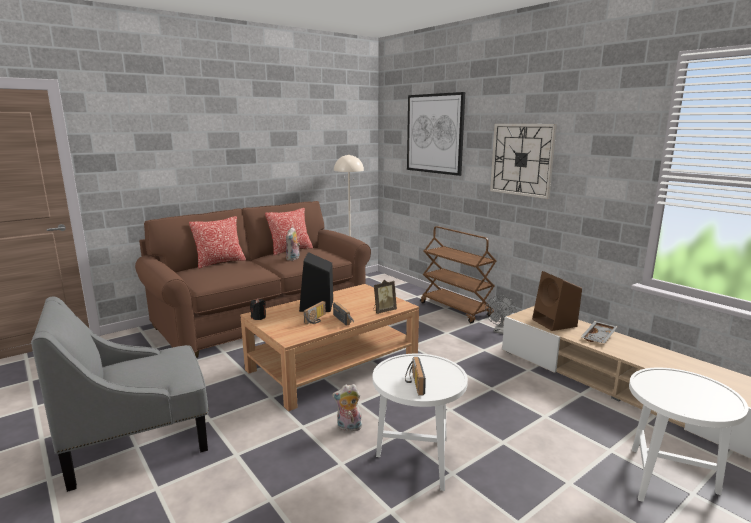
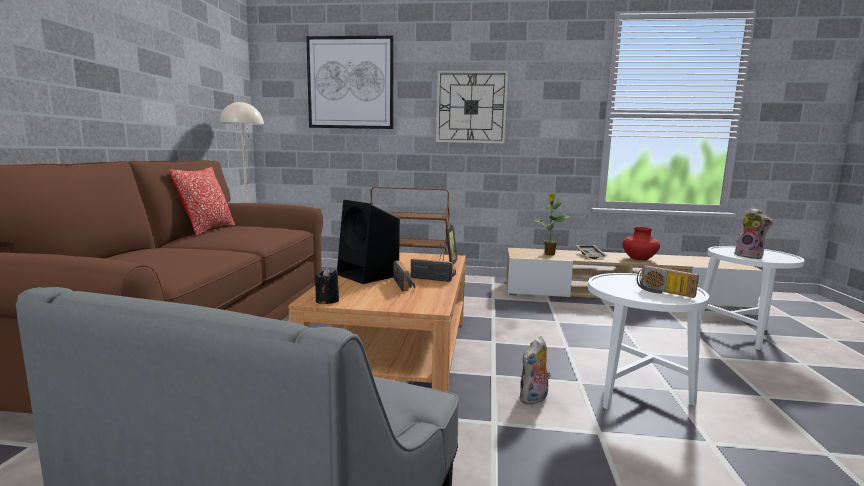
camera: 45 degrees left, 5 degrees down
pillow [189,216,246,269] -> none
plush toy [286,227,300,261] -> plush toy moved to [734,207,774,259]
grey fan [485,295,516,334] -> none
brown speaker [532,271,582,331] -> potted plant [532,194,570,255]
none -> red vase [622,227,660,260]

